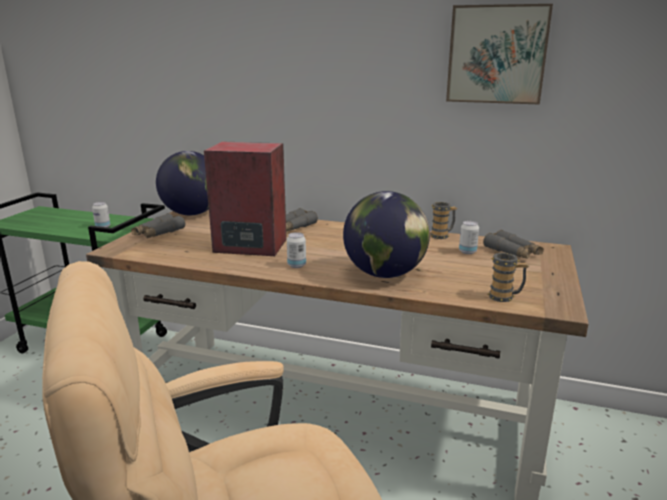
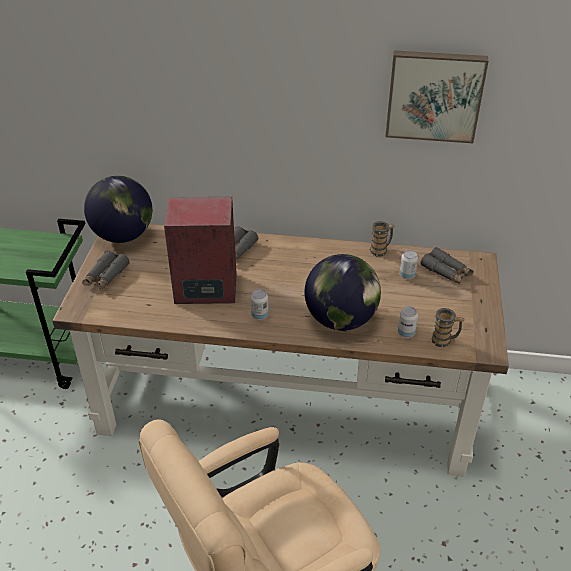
camera: 10 degrees left, 20 degrees up
can [92,202,111,228] -> can moved to [398,306,418,338]

